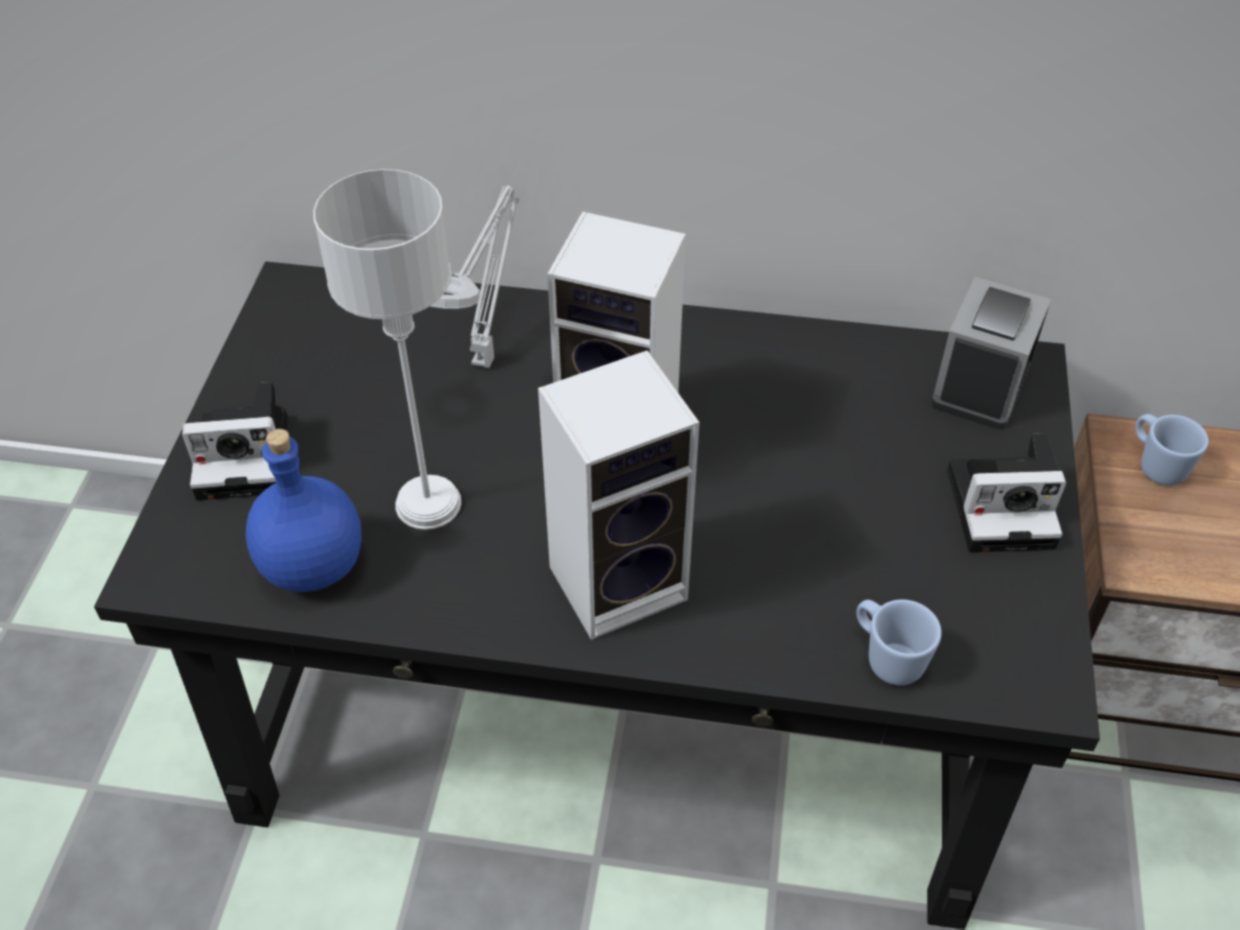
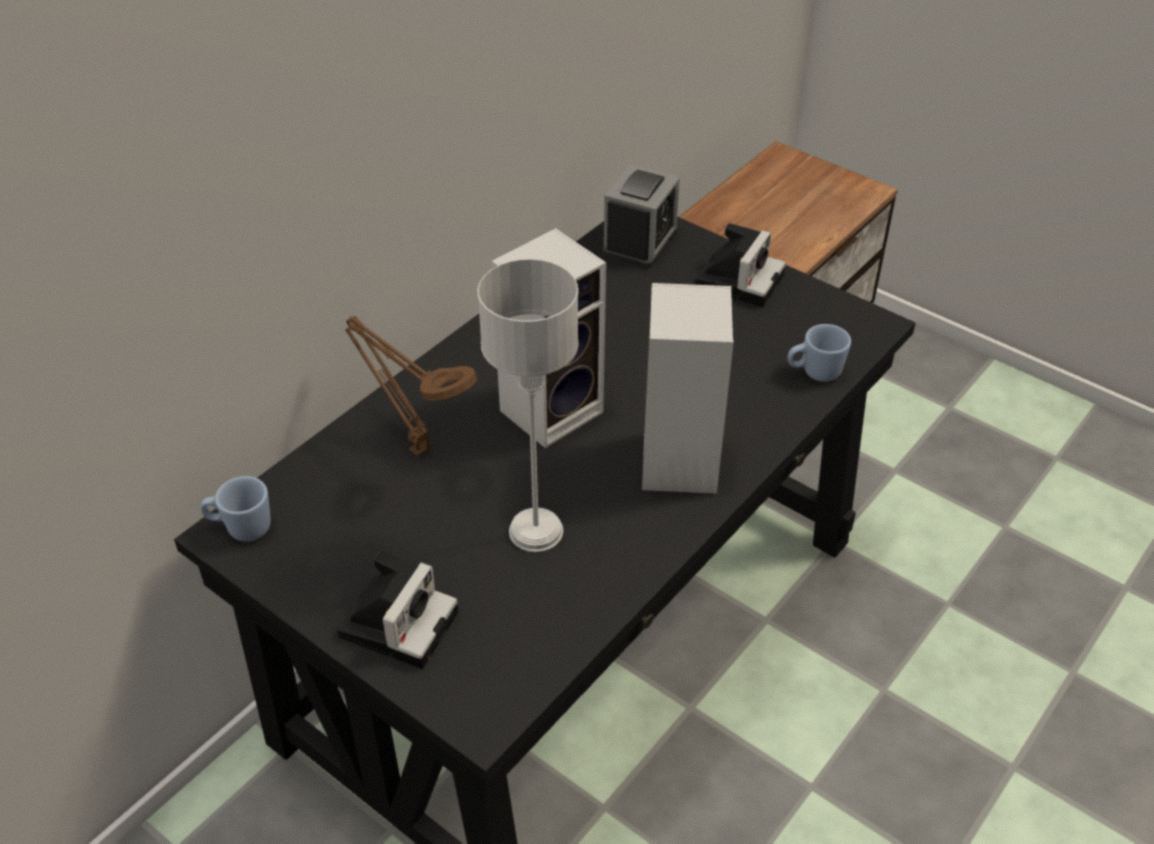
camera: 60 degrees left, 5 degrees down
blue bottle [246,429,362,592] -> none
grey table lamp [429,185,520,368] -> brown table lamp [346,316,477,457]
alarm clock [931,277,1051,429] -> alarm clock turned 120 degrees counterclockwise [602,165,680,268]
blue mug [1135,414,1209,486] -> blue mug moved to [201,476,271,542]

